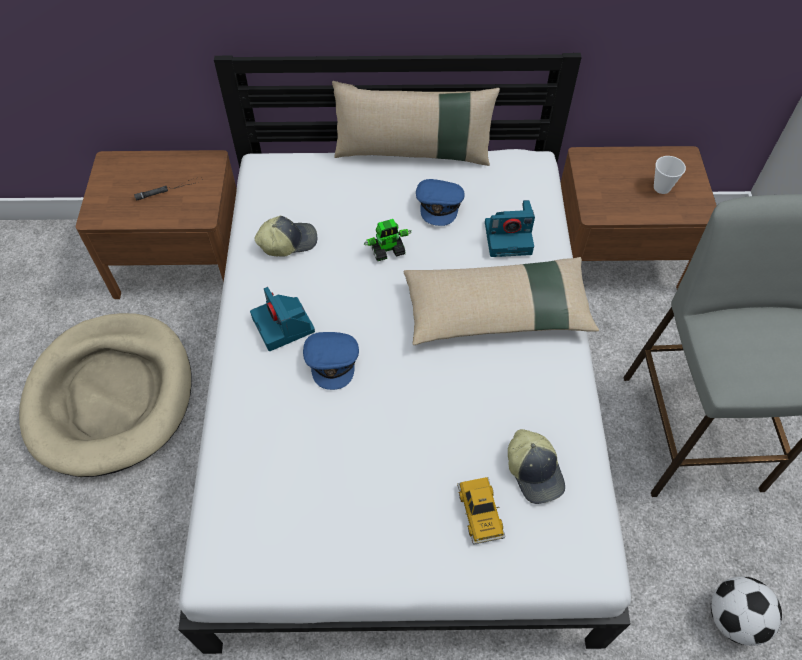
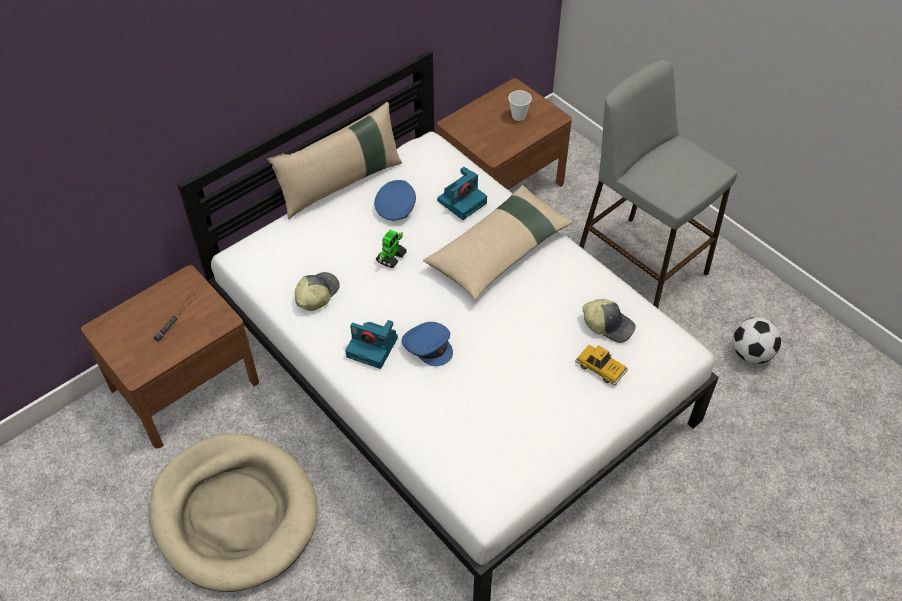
camera: 40 degrees left, 5 degrees down
blue cap [416,179,464,226] -> blue cap turned 120 degrees counterclockwise [374,180,416,221]

